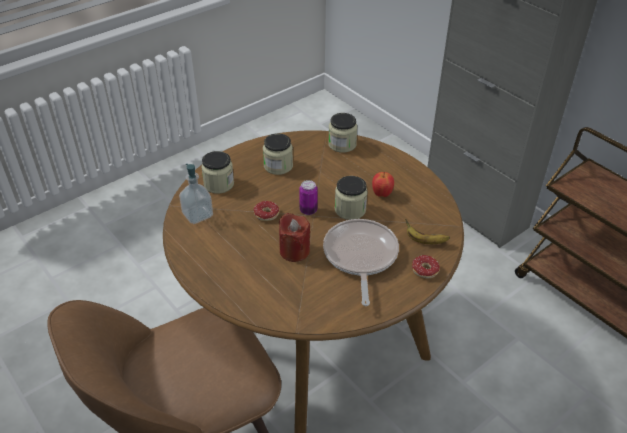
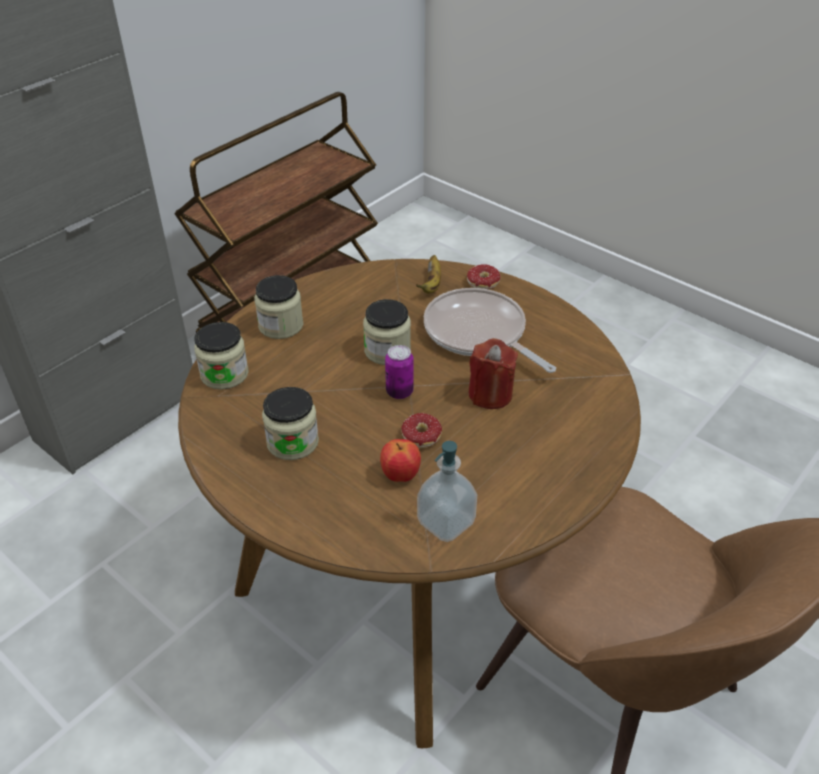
camera: 100 degrees left, 0 degrees up
jar [201,151,234,194] -> jar moved to [254,275,303,339]
frying pan [323,219,399,306] -> frying pan turned 60 degrees clockwise [424,288,556,373]
apple [372,172,394,197] -> apple moved to [380,439,421,482]

